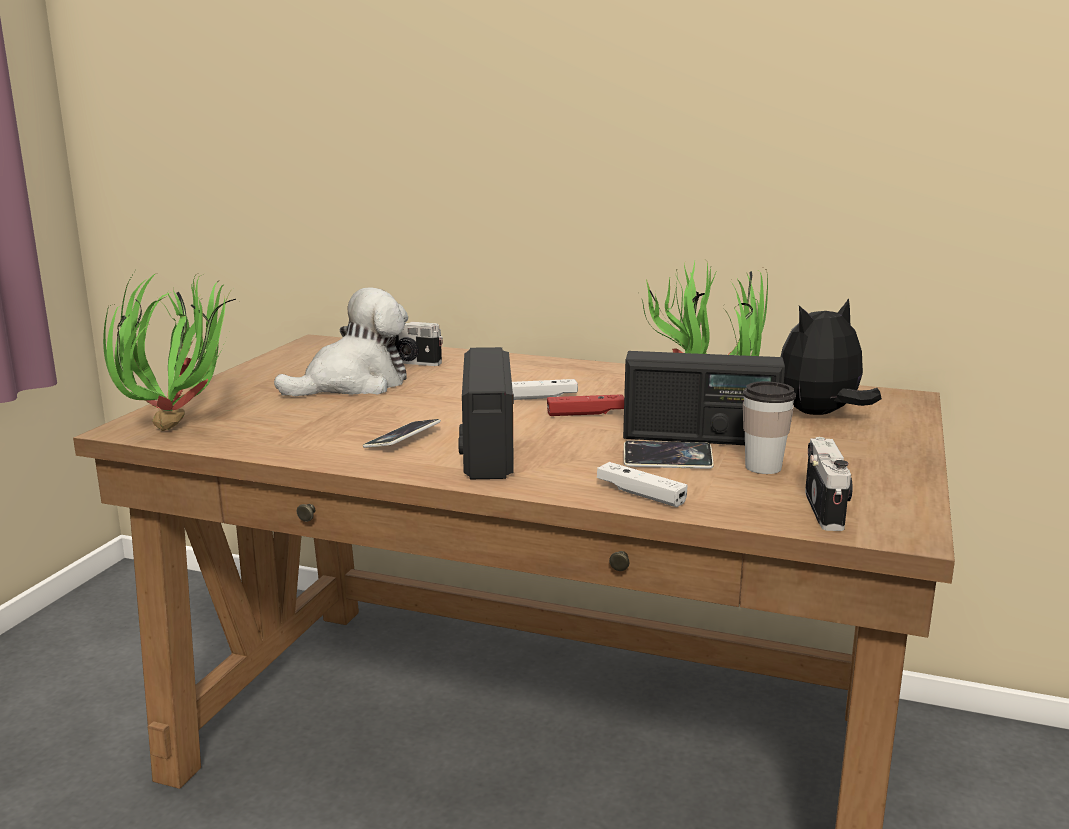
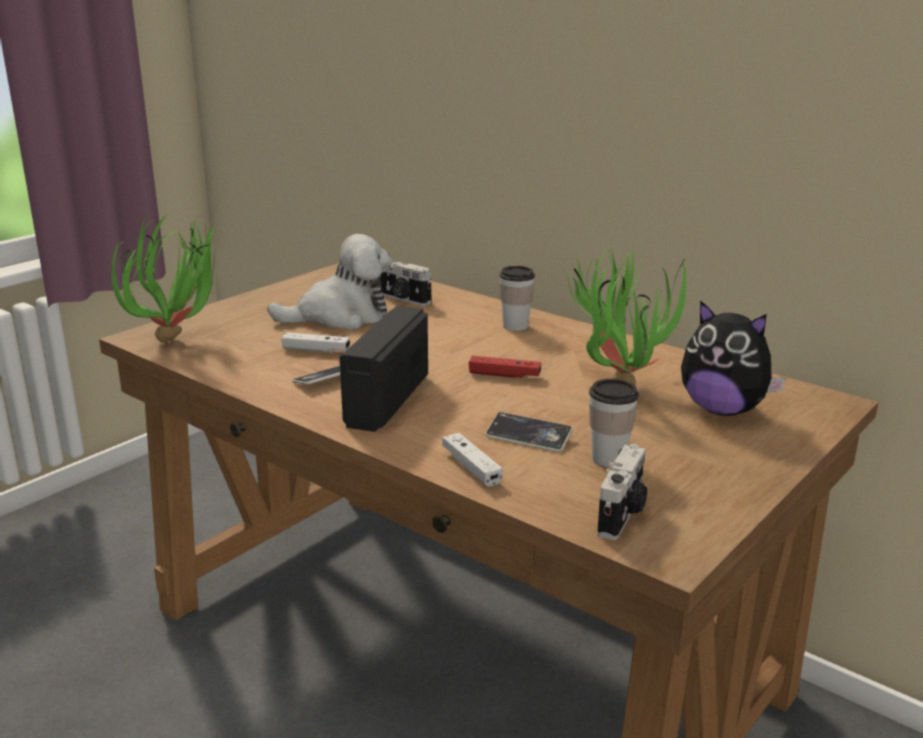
camera: 20 degrees right, 5 degrees up
white game controller [512,379,578,400] -> white game controller moved to [281,332,350,353]
radio [623,351,785,445] -> none
plush toy [781,298,882,415] -> plush toy turned 135 degrees counterclockwise [681,300,786,416]
none -> cup [499,266,535,331]

